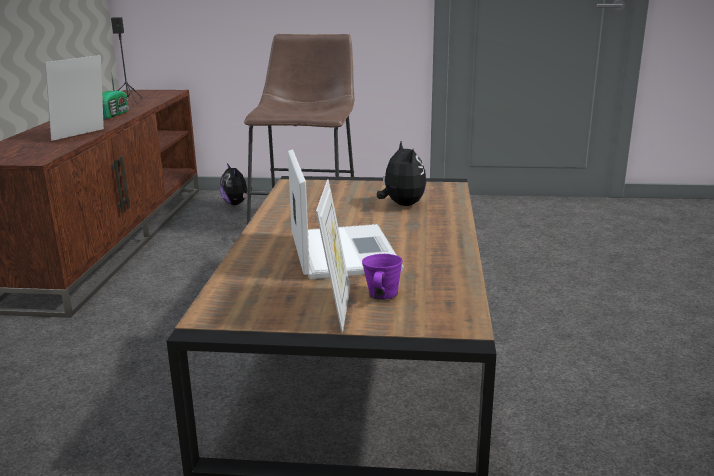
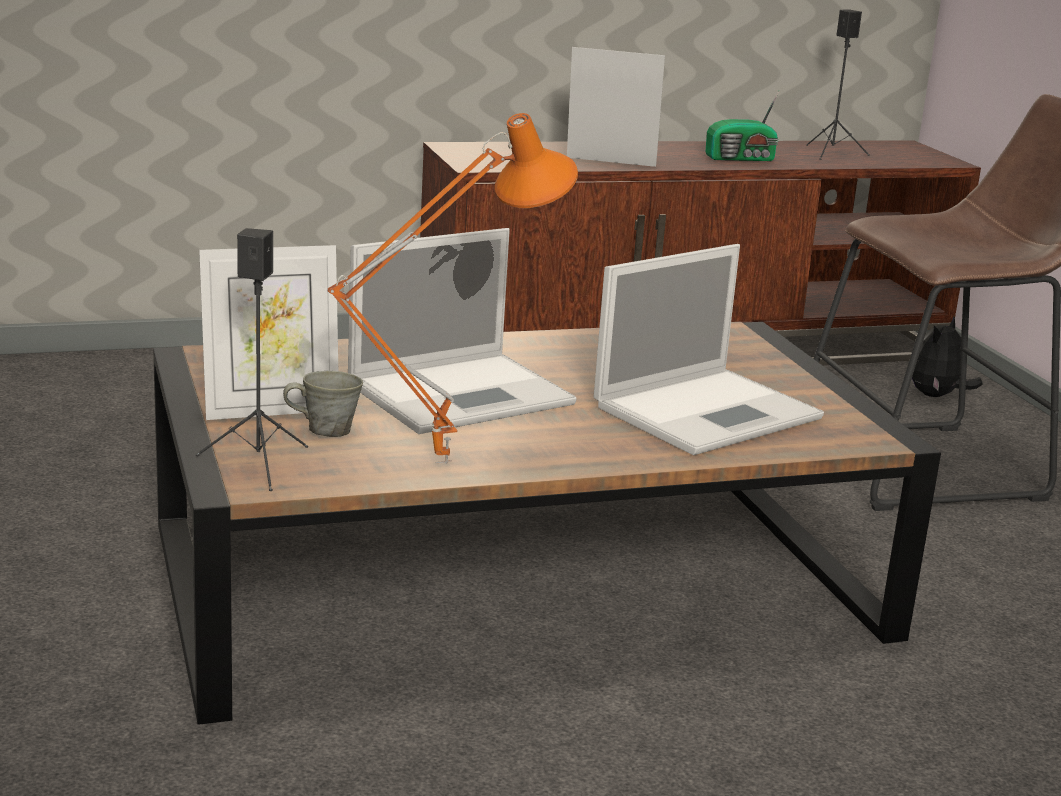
camera: 65 degrees right, 0 degrees up
purple mug [362,254,403,300] -> grey mug [283,371,363,437]
plush toy [377,140,426,206] -> laptop [594,244,824,455]
none -> black speaker [196,228,308,491]
none -> orange table lamp [328,113,578,464]

